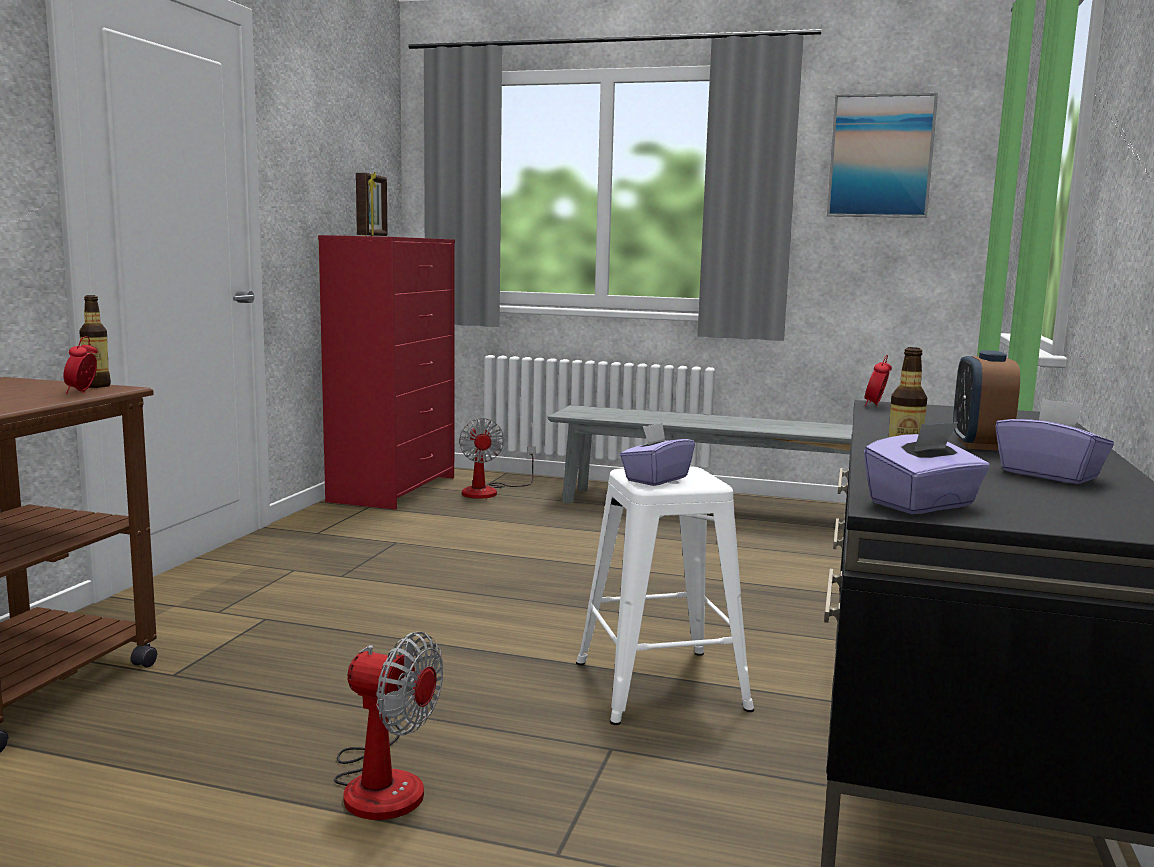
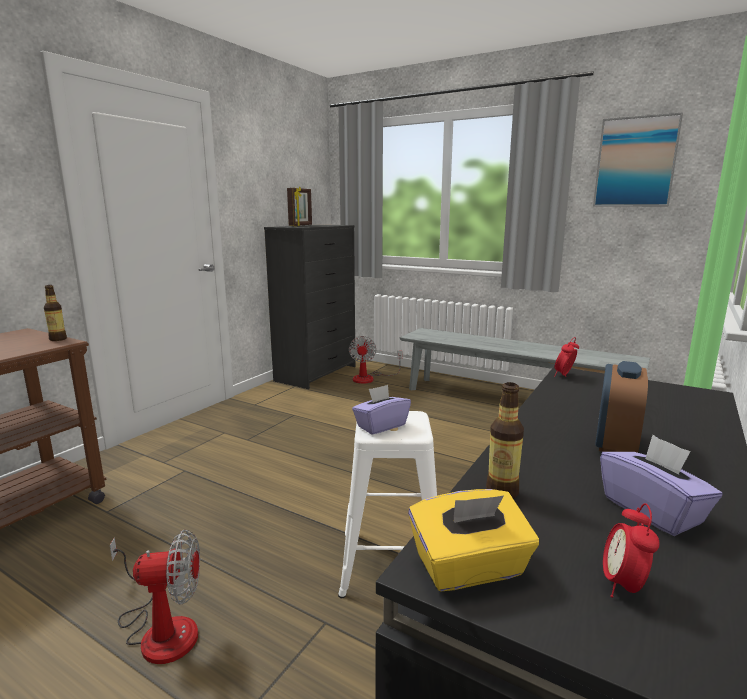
camera: 15 degrees right, 5 degrees up
alarm clock [64,336,97,394] -> alarm clock moved to [603,503,660,598]
red dresser [318,235,455,510] -> black dresser [264,225,356,389]
fan [334,632,443,820] -> fan turned 45 degrees counterclockwise [110,530,200,664]
purple tissue box [864,422,990,514] -> yellow tissue box [408,489,539,591]

